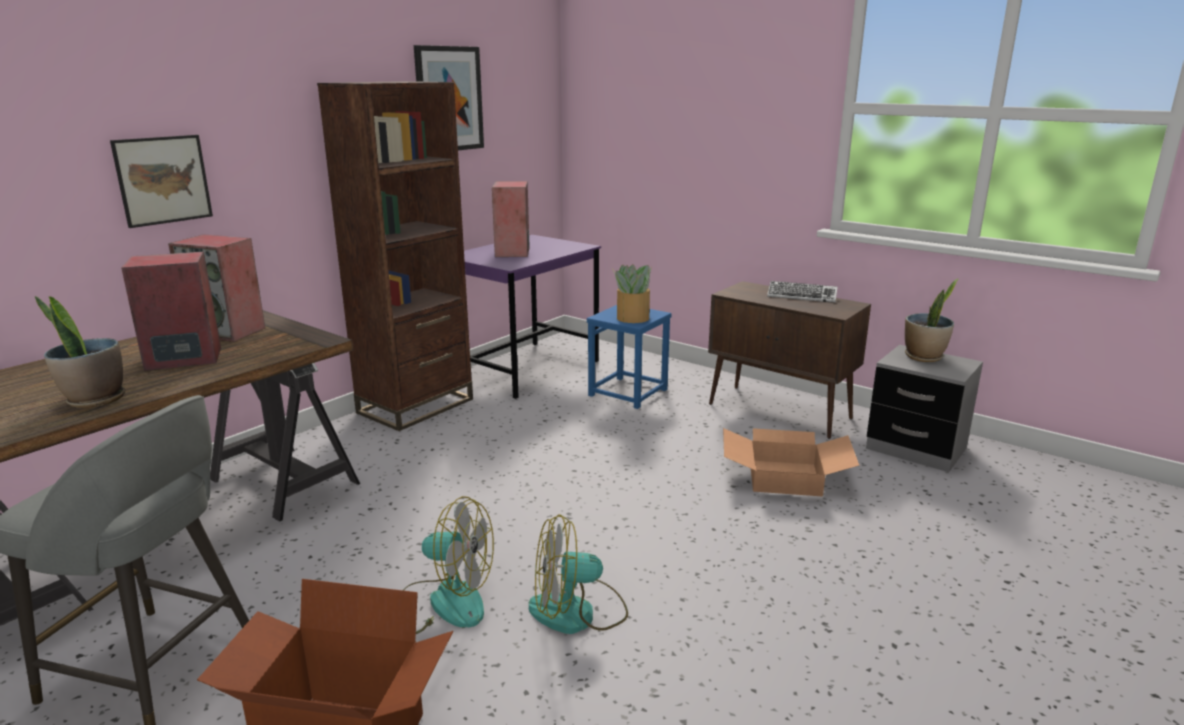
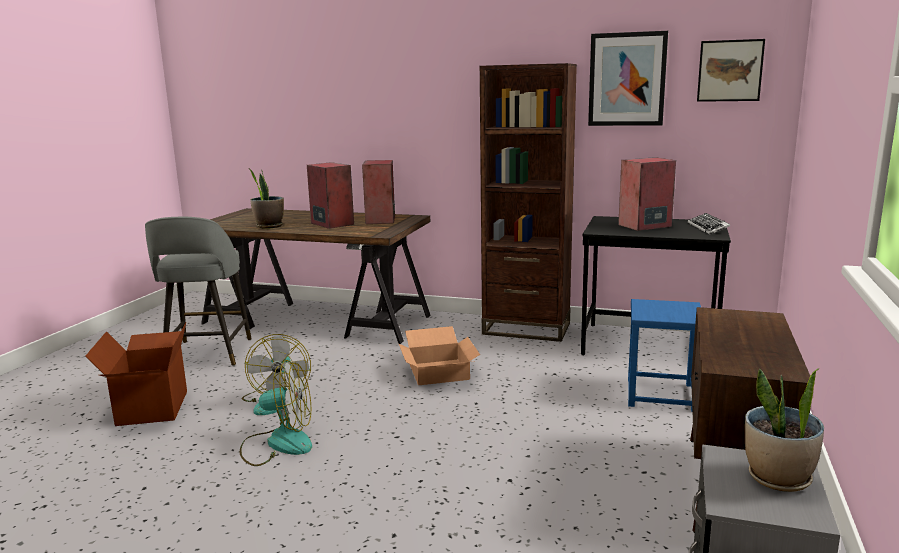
camera: 70 degrees right, 5 degrees down
picture [110,135,213,228] -> picture moved to [697,39,765,102]
purple desk [464,235,601,399] -> black desk [581,216,731,355]
fan [529,514,628,634] -> fan turned 120 degrees clockwise [240,360,312,466]
potted plant [613,264,652,323] -> none
cardboard box [723,428,859,497] -> cardboard box moved to [398,326,480,385]
keyboard [767,281,838,303] -> keyboard moved to [688,213,730,235]

